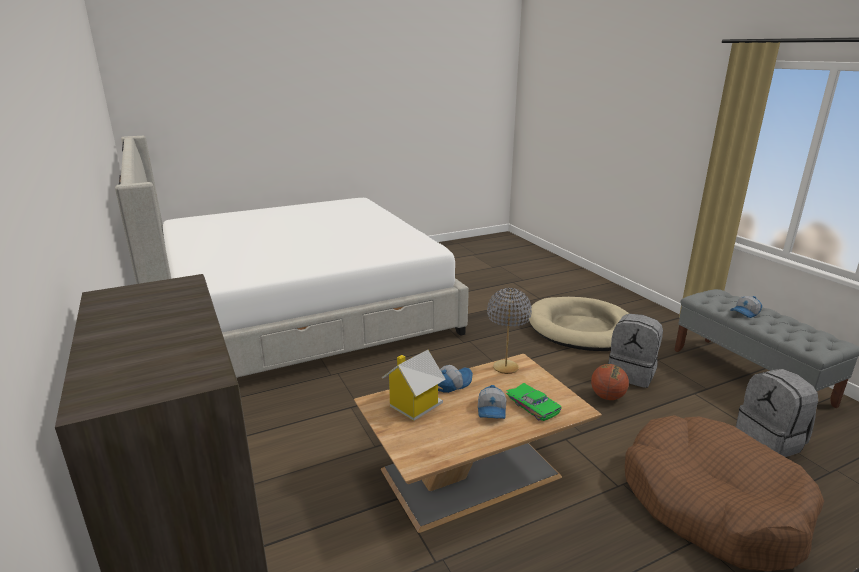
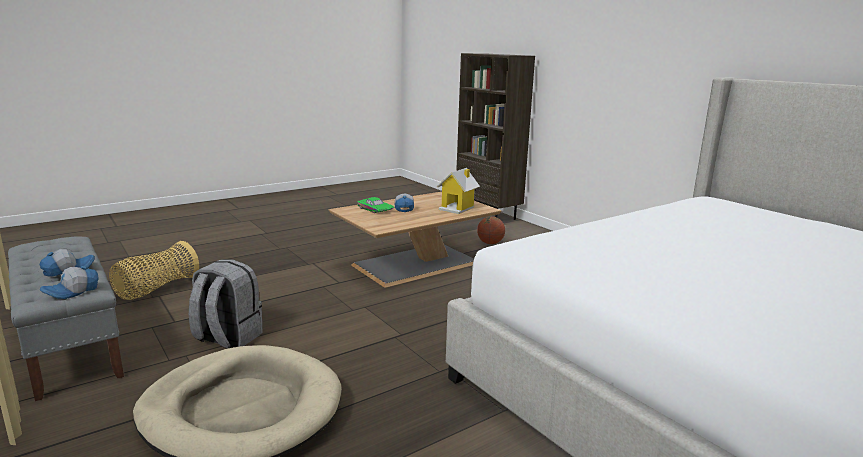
camera: 170 degrees right, 5 degrees down
cap [438,365,473,393] -> cap moved to [40,266,99,299]
grey table lamp [487,288,532,374] -> none
basketball [591,364,629,400] -> basketball moved to [477,216,505,244]
brown dog bed [625,415,824,571] -> none
grey backpack [736,369,818,457] -> basket [109,241,199,300]

